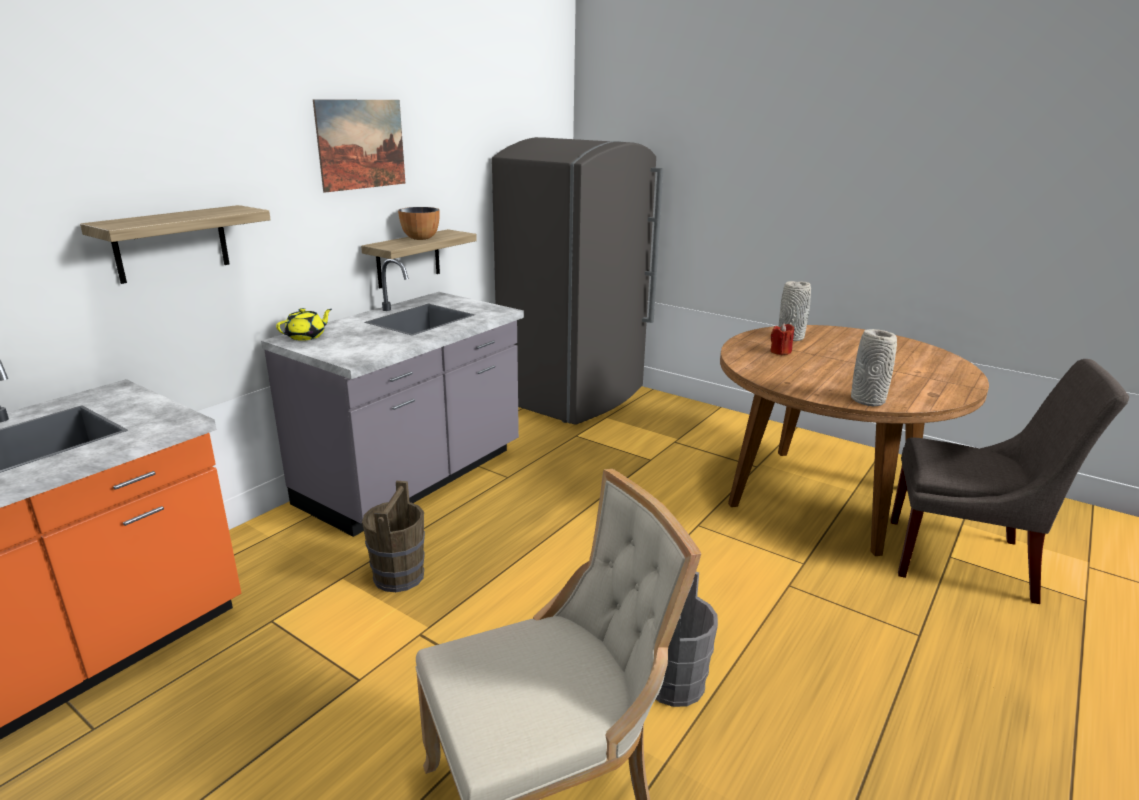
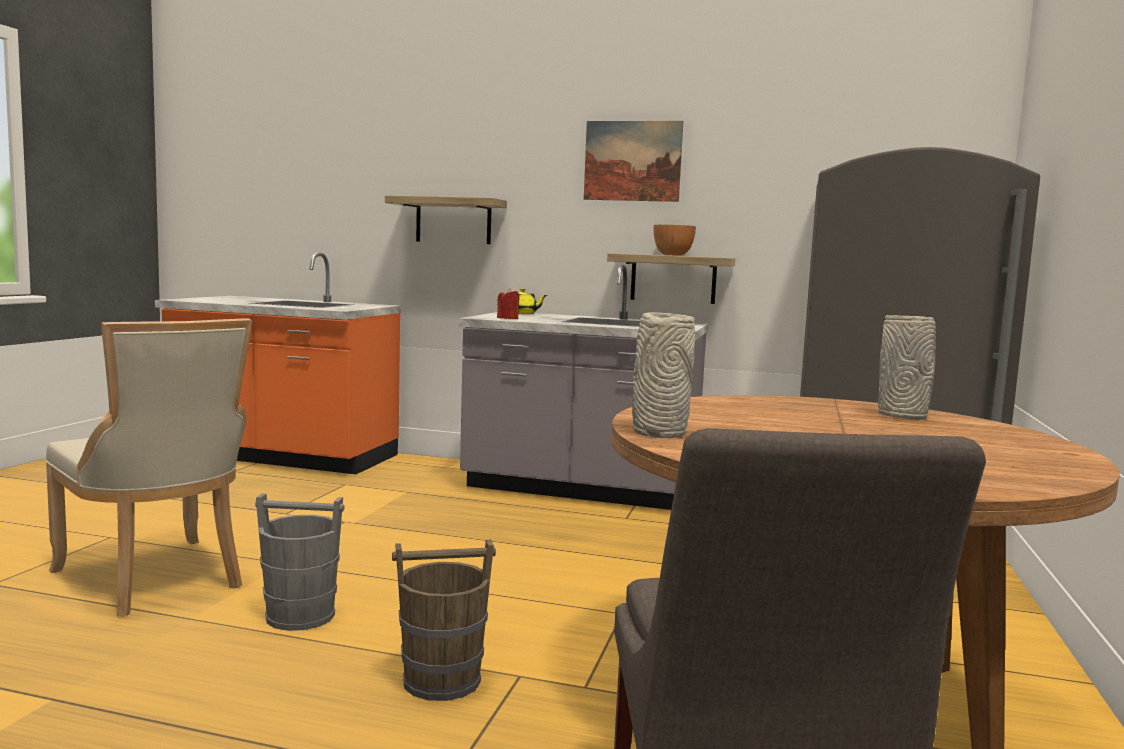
camera: 70 degrees right, 15 degrees down
brown bucket [362,481,425,592] -> brown bucket moved to [392,539,496,701]
red candle [770,323,794,355] -> red candle moved to [497,289,520,319]

